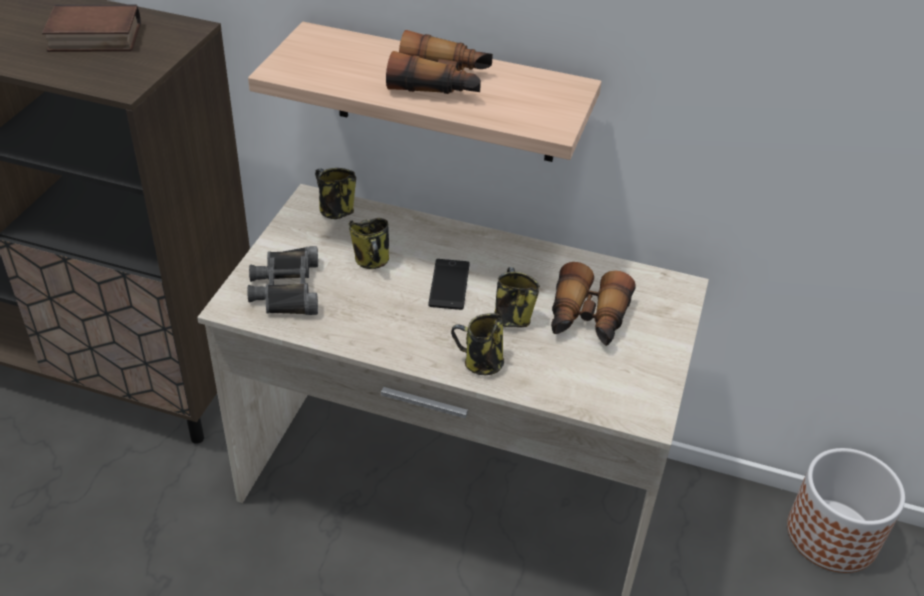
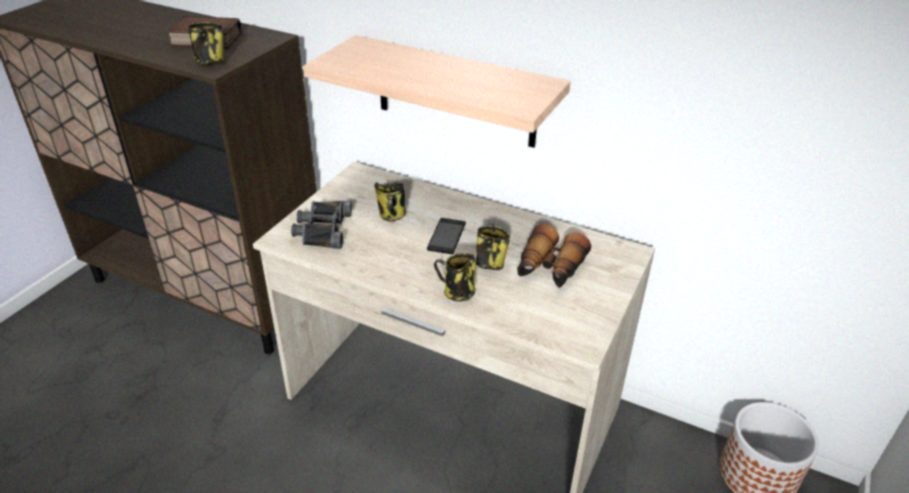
camera: 10 degrees right, 5 degrees down
mug [315,168,356,219] -> mug moved to [188,22,225,65]
binoculars [386,30,493,94] -> none

